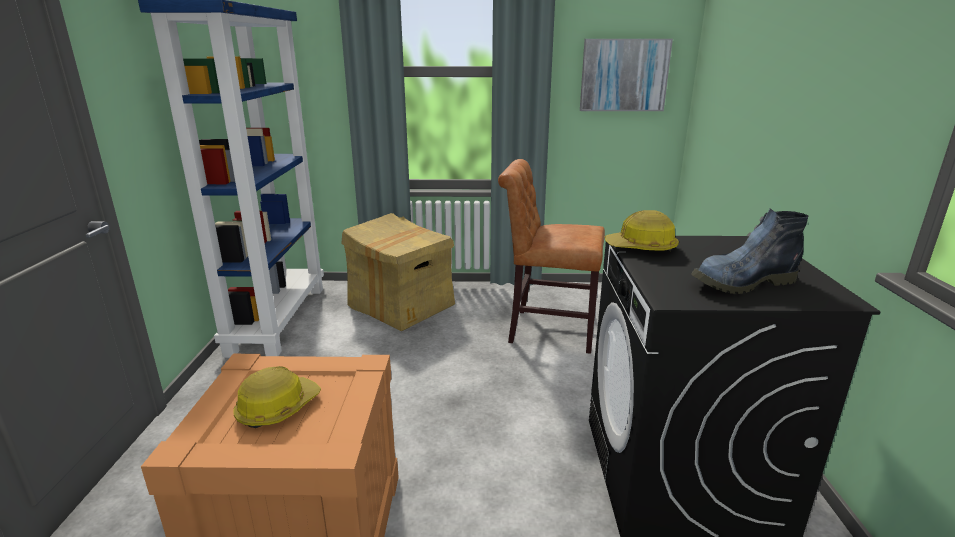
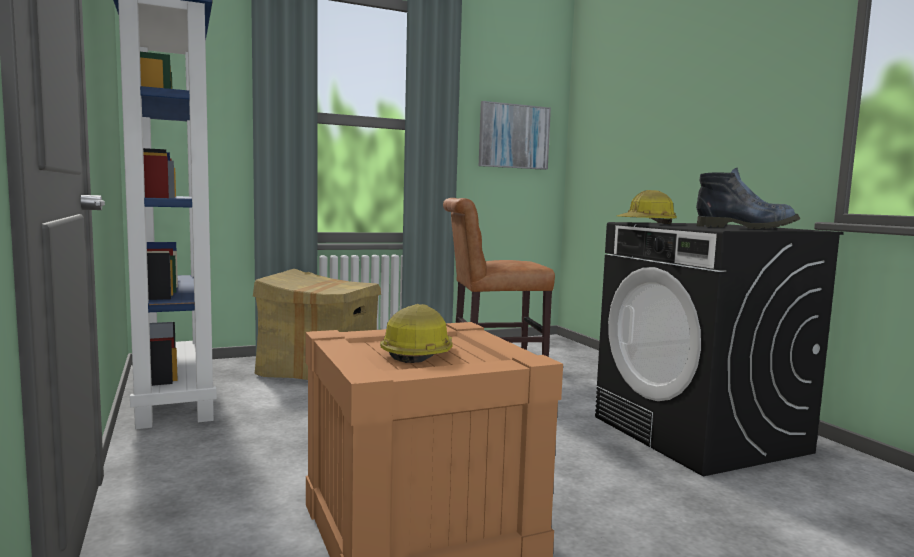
camera: 25 degrees left, 15 degrees down
boot [691,208,808,294] -> boot turned 120 degrees counterclockwise [696,168,801,229]

